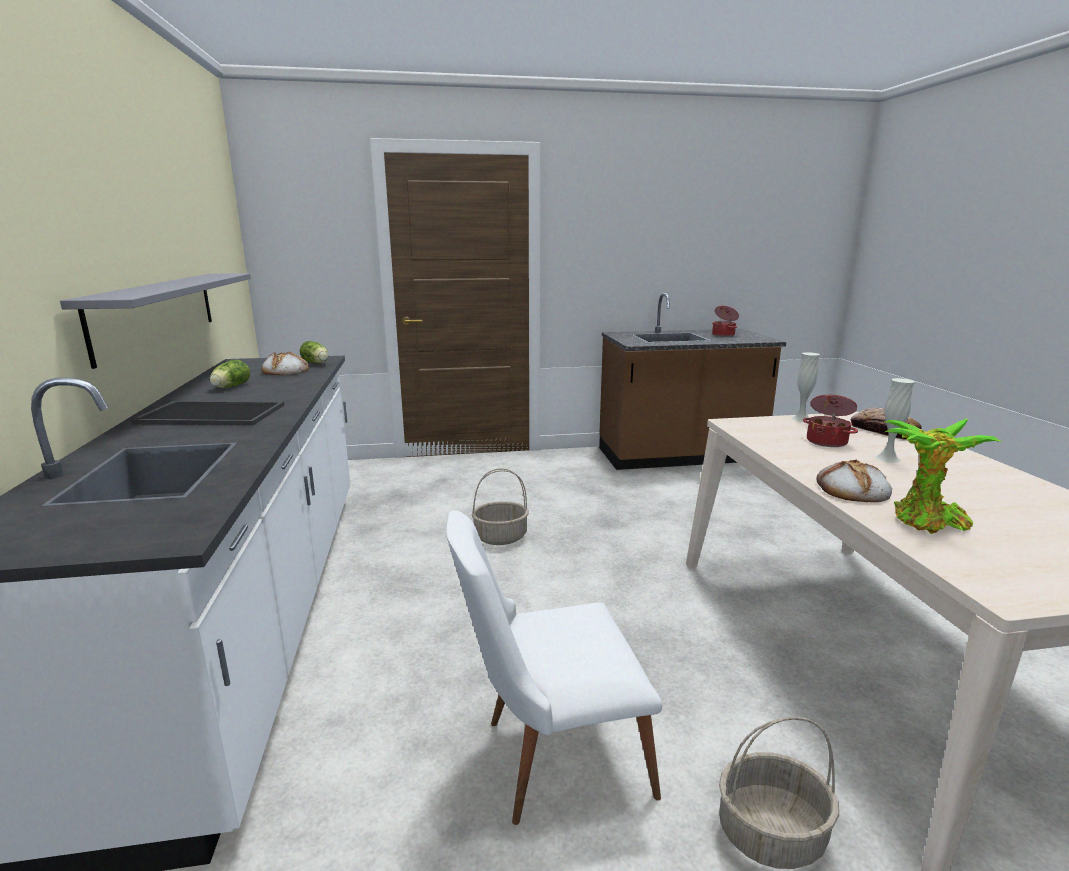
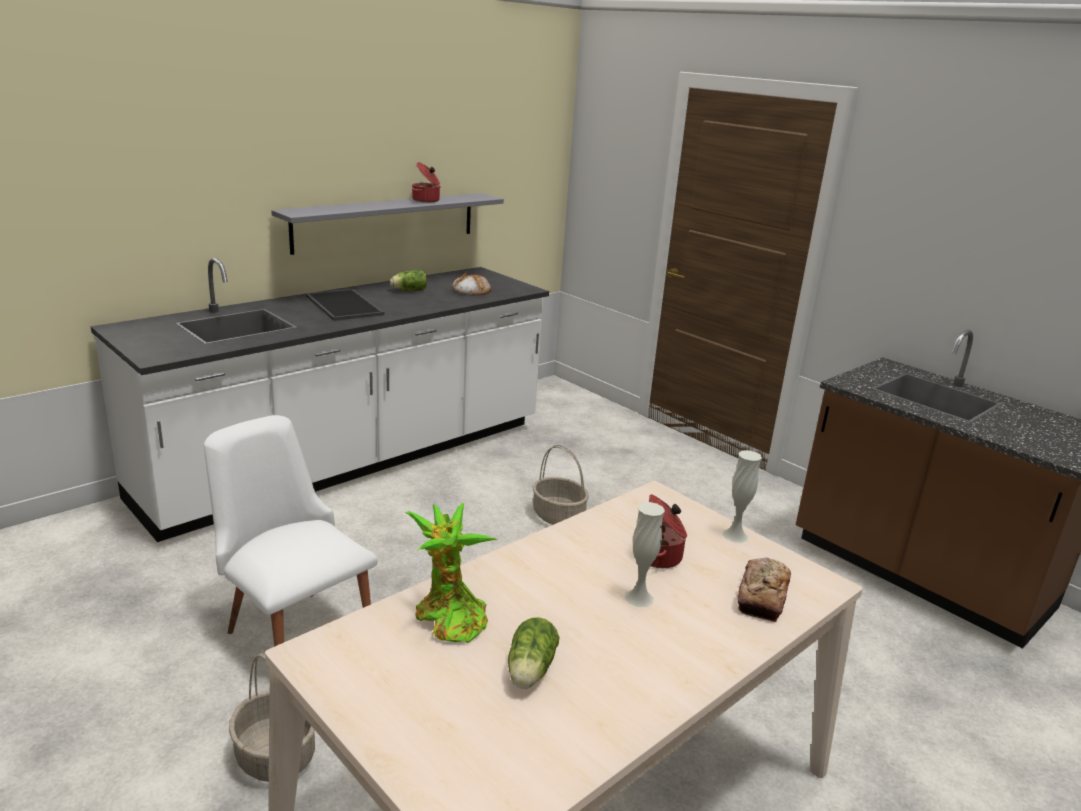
camera: 55 degrees right, 5 degrees up
lettuce [300,341,328,363] -> lettuce moved to [508,617,559,689]
cooking pot [712,306,739,337] -> cooking pot moved to [412,162,441,203]
bread [817,459,892,502] -> none

